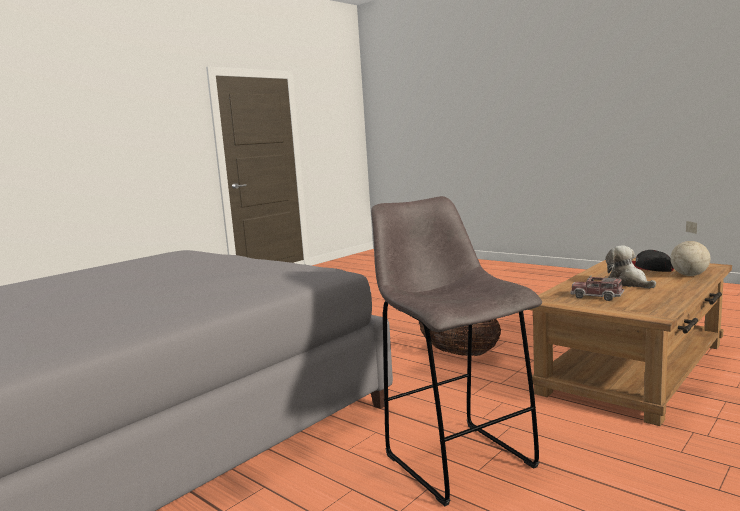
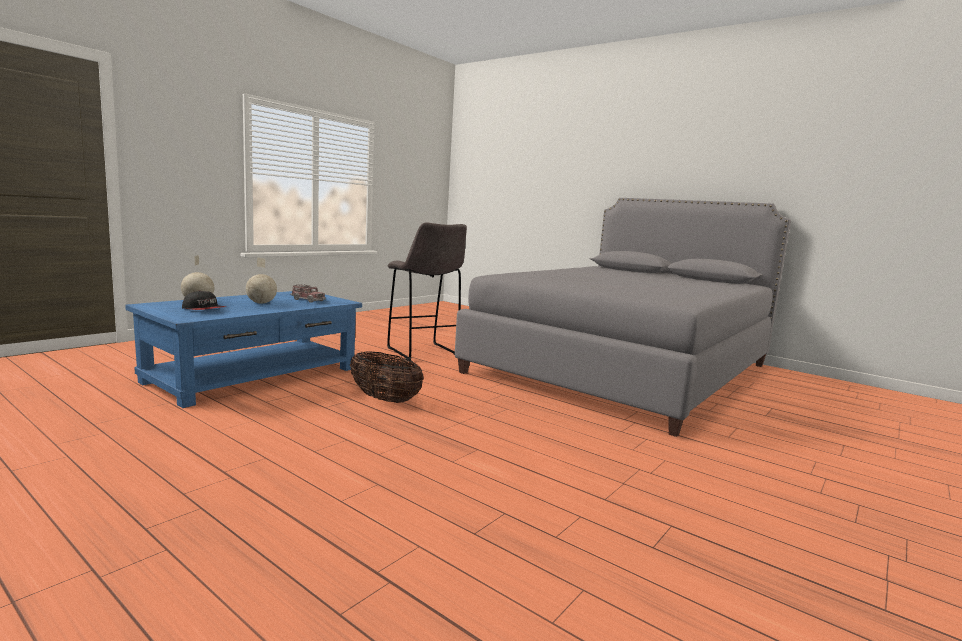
camera: 175 degrees right, 0 degrees up
brown coffee table [529,257,732,426] -> blue coffee table [125,291,362,408]
plush toy [605,245,656,288] -> globe [246,257,277,304]

